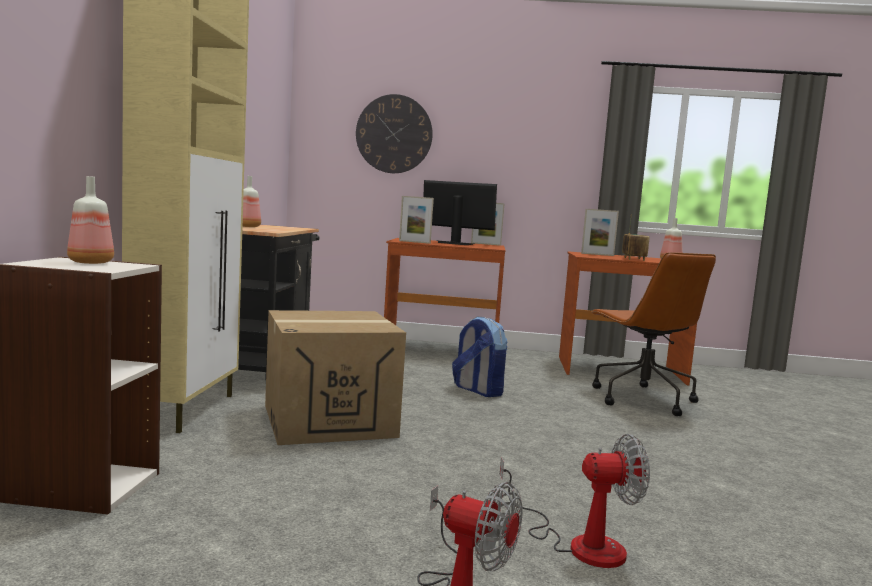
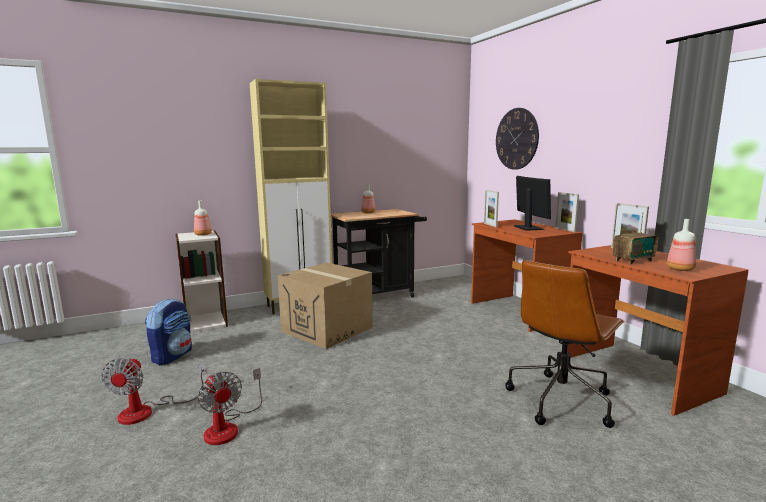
camera: 60 degrees right, 5 degrees up
backpack [452,316,507,397] -> backpack moved to [145,298,192,365]

